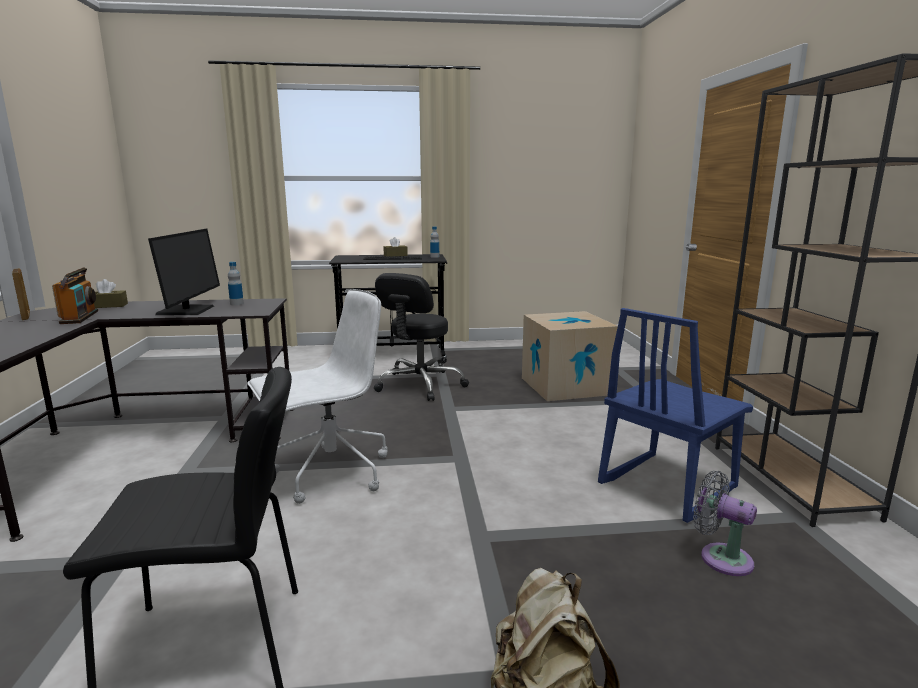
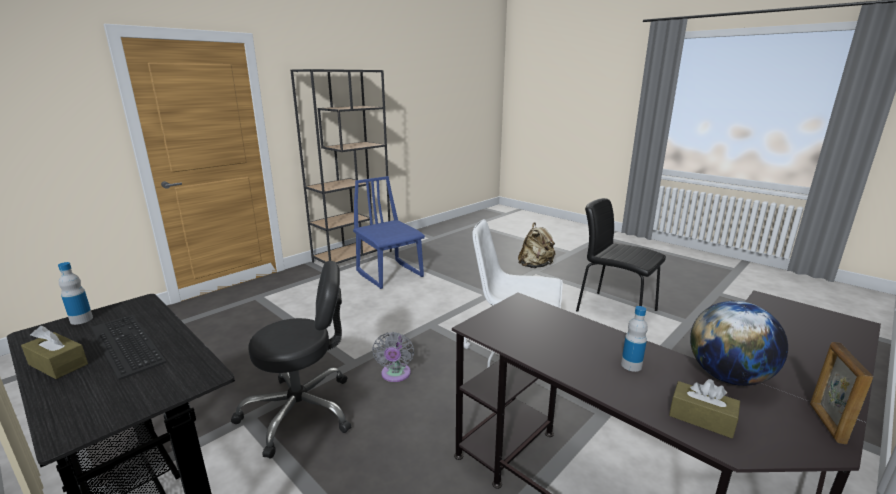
camera: 130 degrees left, 5 degrees up
radio [52,267,98,324] -> globe [690,301,788,386]
monitor [148,229,220,315] -> none
bottle [228,262,244,305] -> bottle moved to [621,306,648,372]
cardboard box [522,311,618,401] -> none
blue chair [598,308,753,523] -> blue chair turned 135 degrees counterclockwise [353,176,425,289]
grey fan [693,471,757,576] -> grey fan moved to [372,332,414,382]

